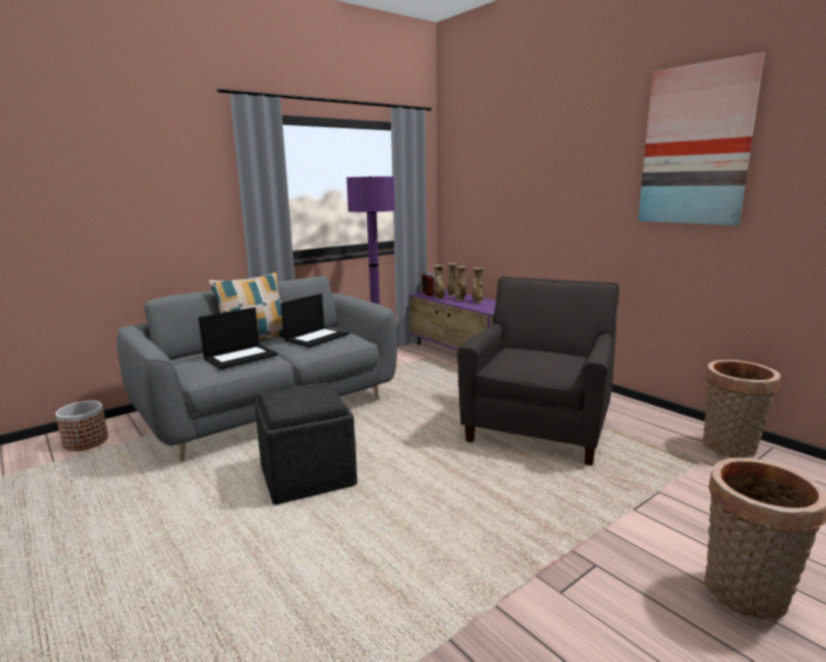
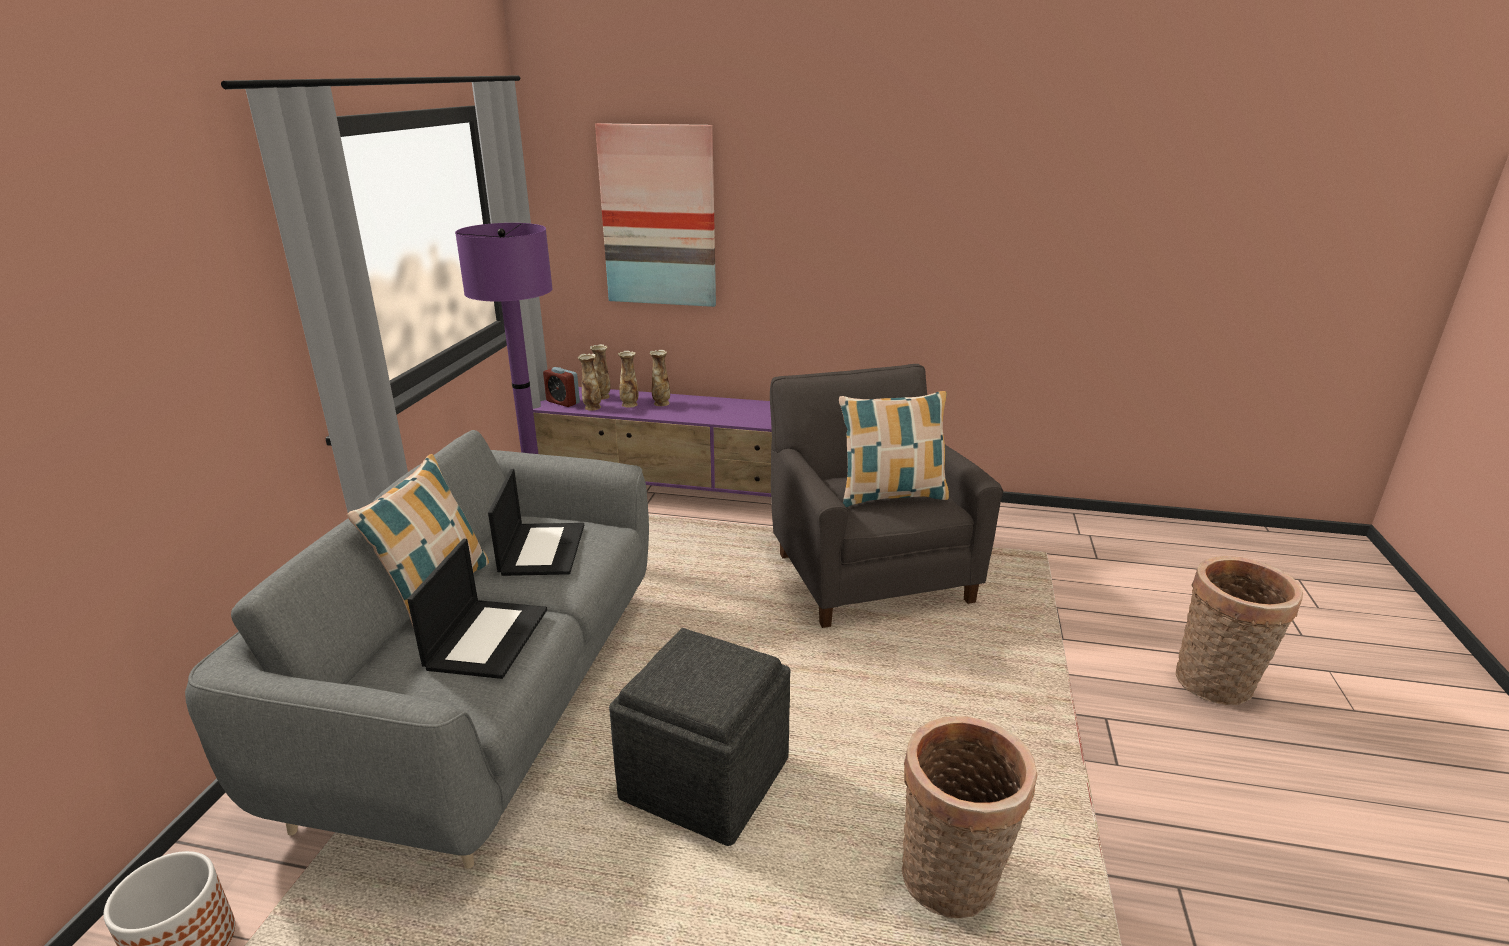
camera: 40 degrees left, 10 degrees up
picture [638,52,765,226] -> picture moved to [595,123,716,307]
basket [702,360,781,458] -> basket moved to [902,716,1037,918]
none -> pillow [839,391,949,507]

